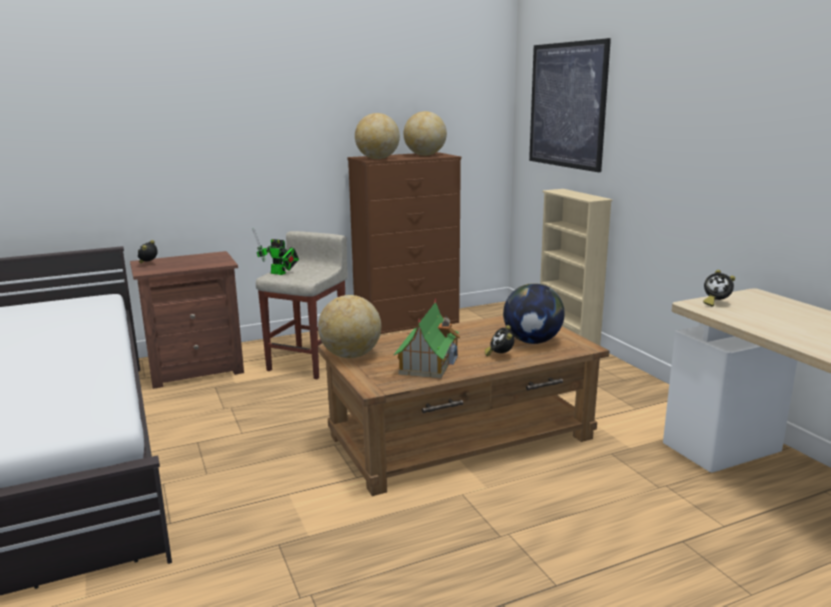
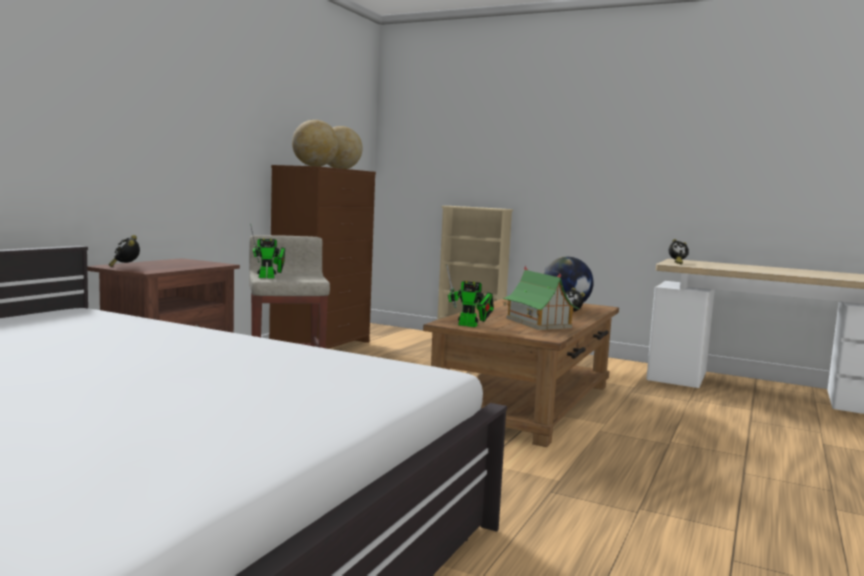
camera: 40 degrees left, 10 degrees down
globe [318,295,381,358] -> toy robot [446,265,494,327]
picture [529,38,611,172] -> none

